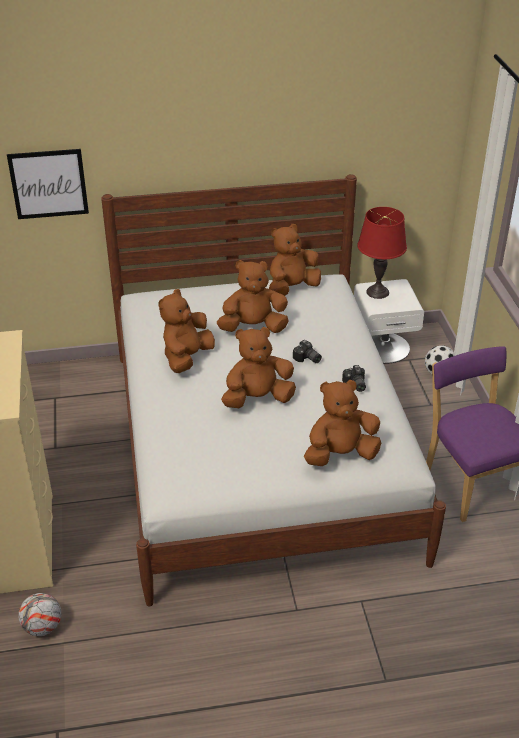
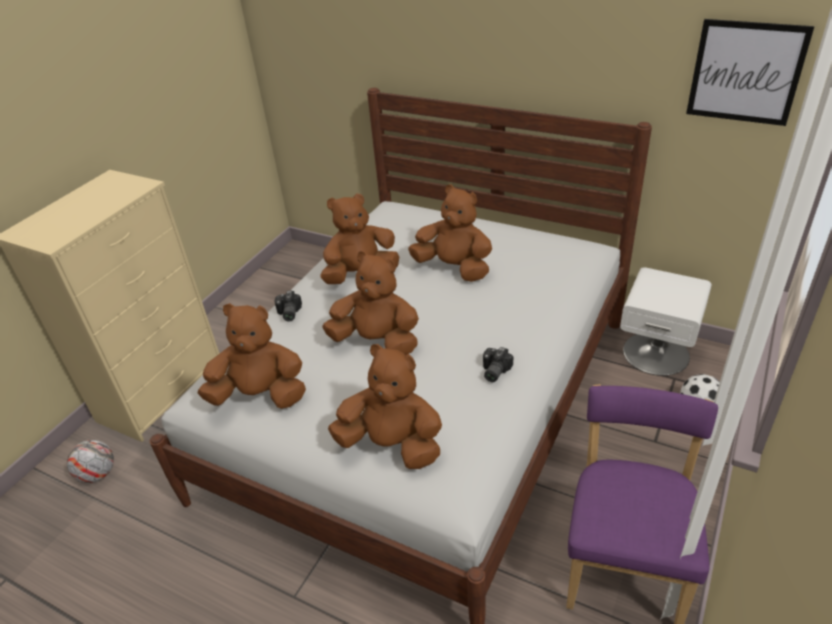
camera: 40 degrees right, 0 degrees up
picture [7,149,89,219] -> picture moved to [686,19,814,126]
brown plush toy [269,224,321,296] -> brown plush toy moved to [198,303,306,409]
camera [293,340,322,363] -> camera moved to [275,291,302,322]
red table lamp [357,207,407,299] -> none

